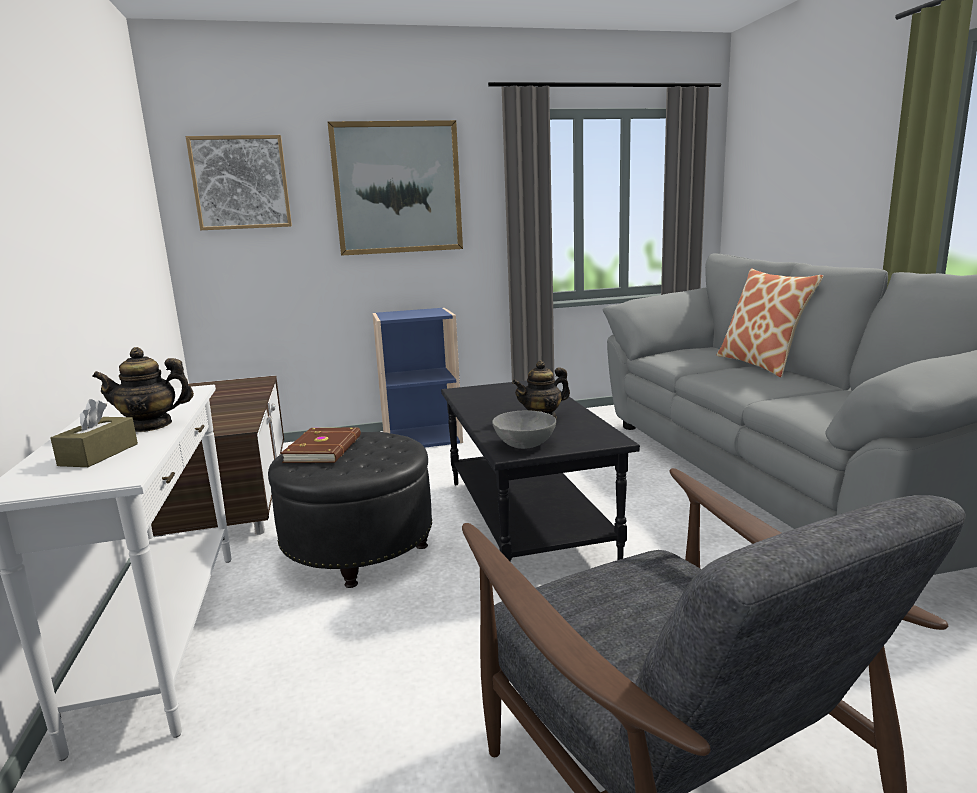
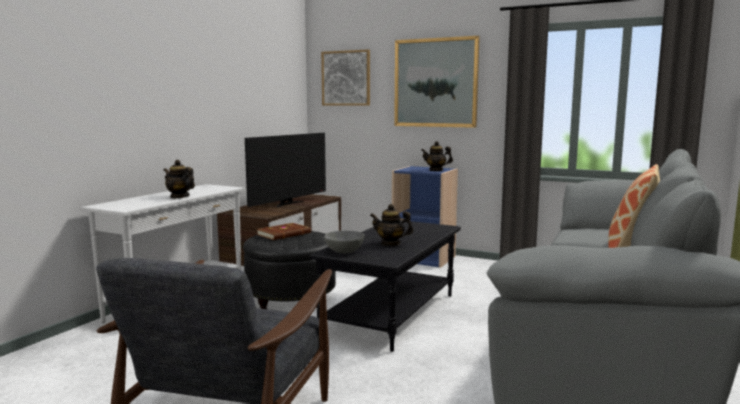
camera: 40 degrees right, 5 degrees down
brown tissue box [51,399,138,467] -> none
none -> television [245,133,326,207]
none -> teapot [421,141,453,171]

